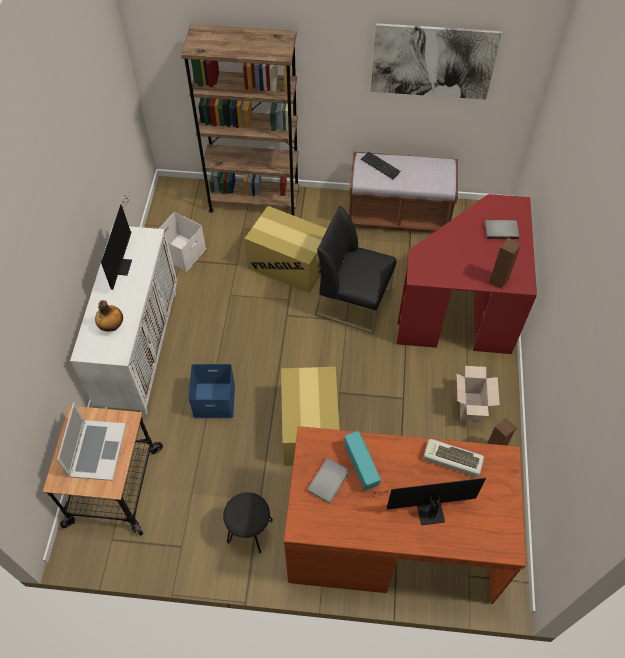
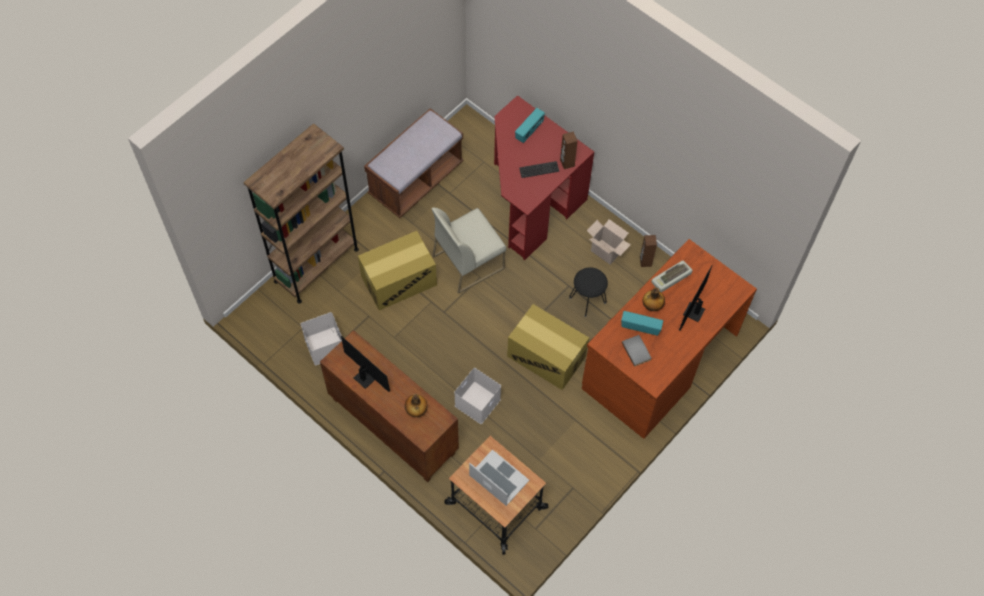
camera: 55 degrees left, 5 degrees up
white cabinet [70,226,177,416] -> brown cabinet [320,330,459,482]
blue storage box [188,364,235,418] -> white storage box [454,368,501,424]
black stool [223,492,273,554] -> black stool moved to [569,267,608,317]
black chair [315,206,397,334] -> white chair [431,208,506,294]
keyboard [361,152,401,179] -> keyboard moved to [519,161,559,178]
picture [371,23,502,100] -> none
grey book [484,220,520,239] -> radio [515,108,545,143]
none -> bottle [643,288,665,311]

